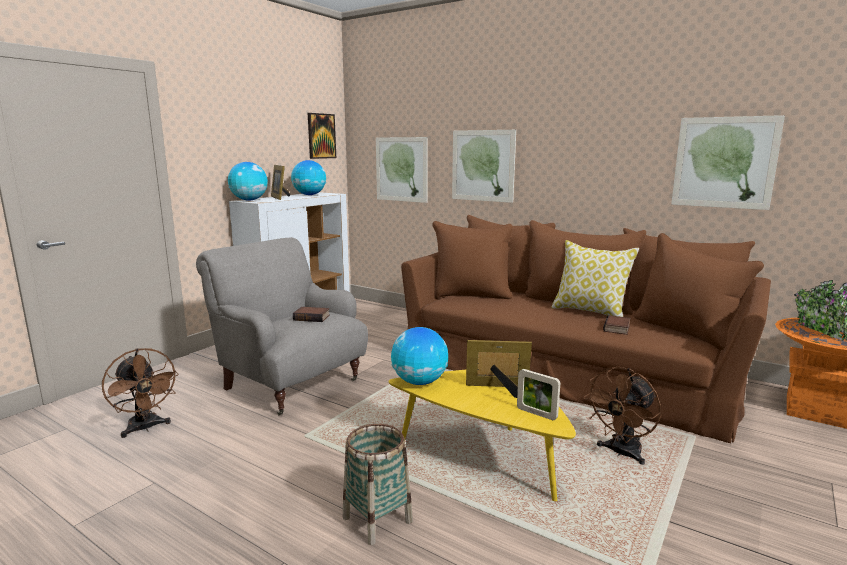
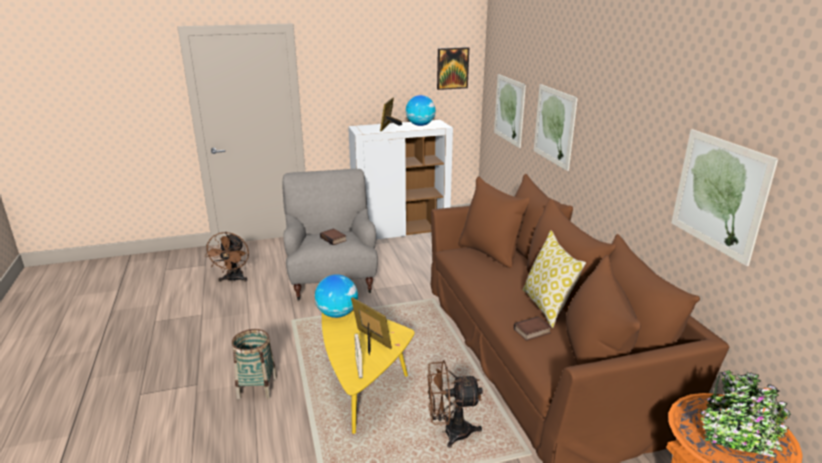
camera: 40 degrees right, 10 degrees up
globe [228,162,268,200] -> none

